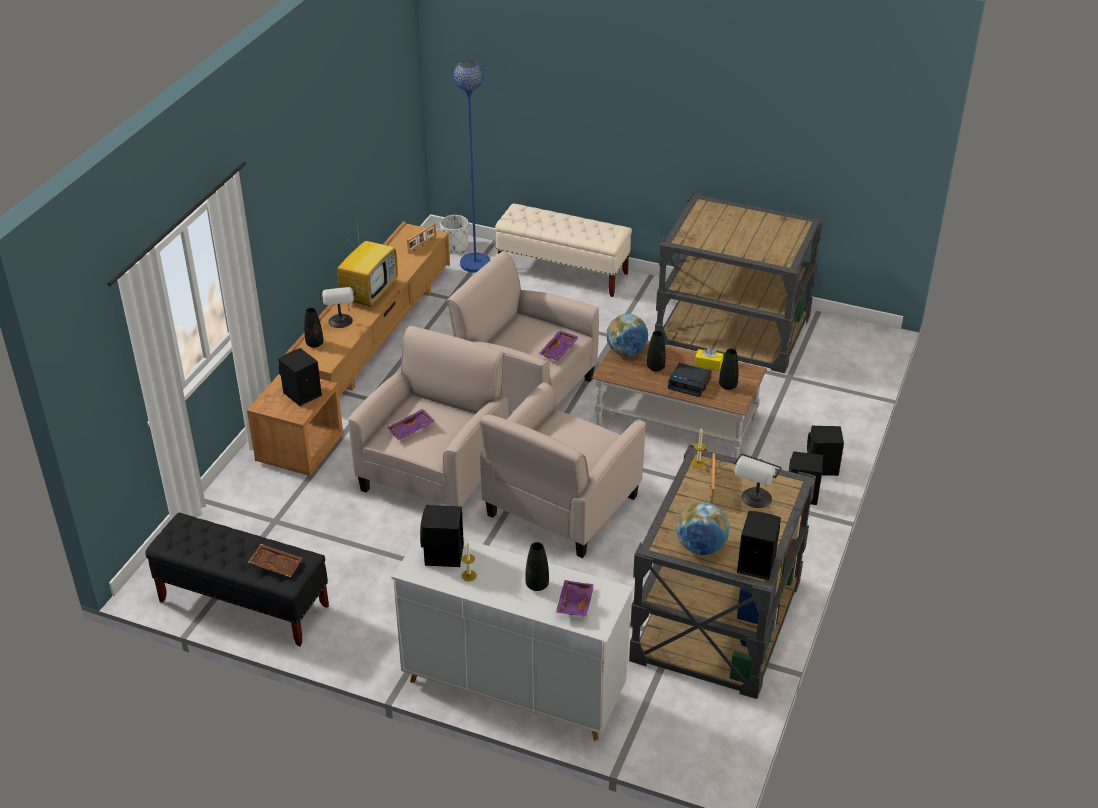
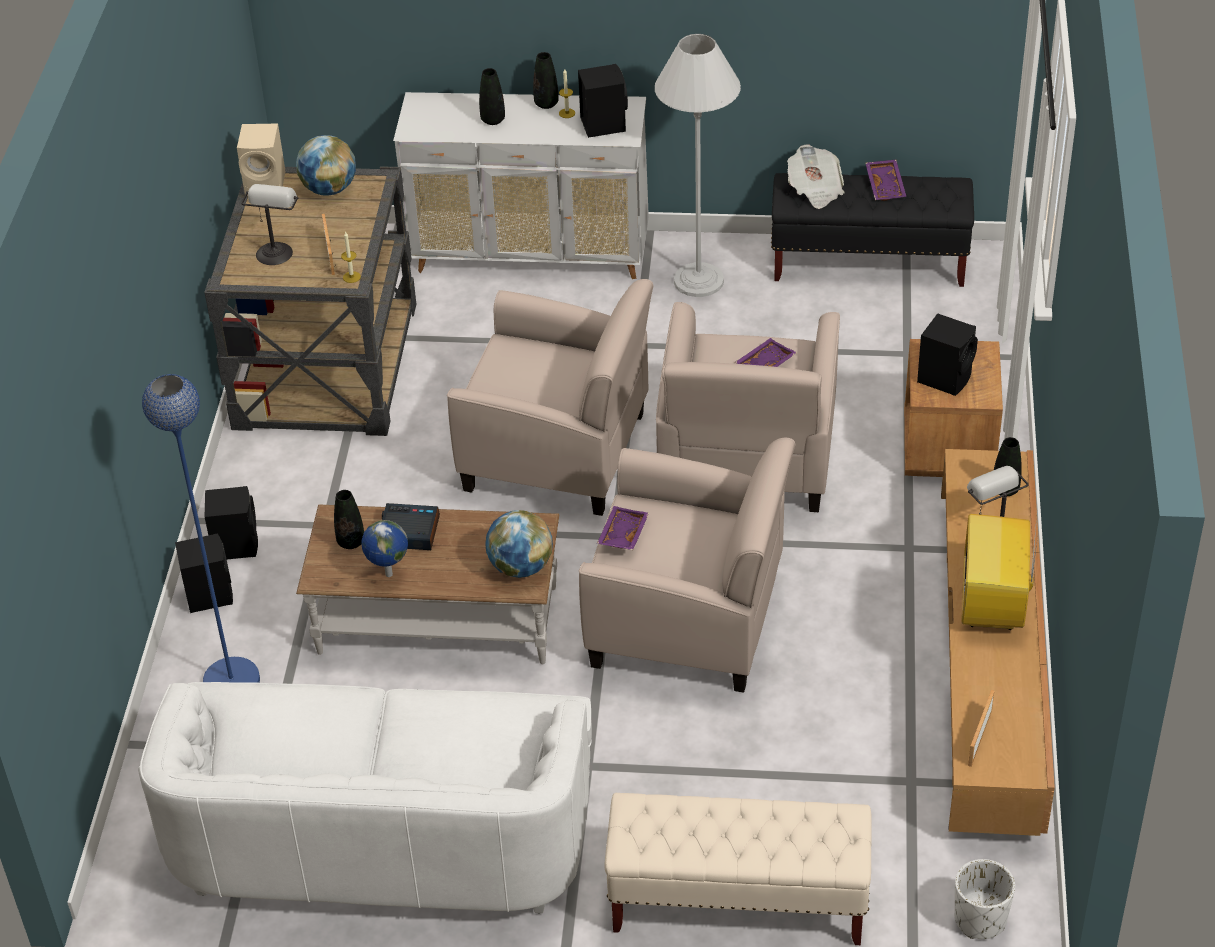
camera: 165 degrees right, 5 degrees up
brown tray [248,544,303,577] -> newspaper [787,144,845,209]
blue floor lamp [453,60,491,273] -> blue floor lamp moved to [142,374,260,683]
beige armchair [479,382,646,558] -> beige armchair turned 90 degrees clockwise [447,279,653,516]
purple tray [556,580,594,617] -> purple tray moved to [865,160,907,201]
black vase [647,331,666,371] -> black vase moved to [533,52,559,109]
bookcase [655,193,823,373] -> white sofa [138,682,592,913]
yellow tissue box [695,347,723,370] -> globe [361,520,408,577]
black speaker [737,511,781,580] -> beige speaker [237,124,286,196]
none -> white floor lamp [655,34,741,297]

